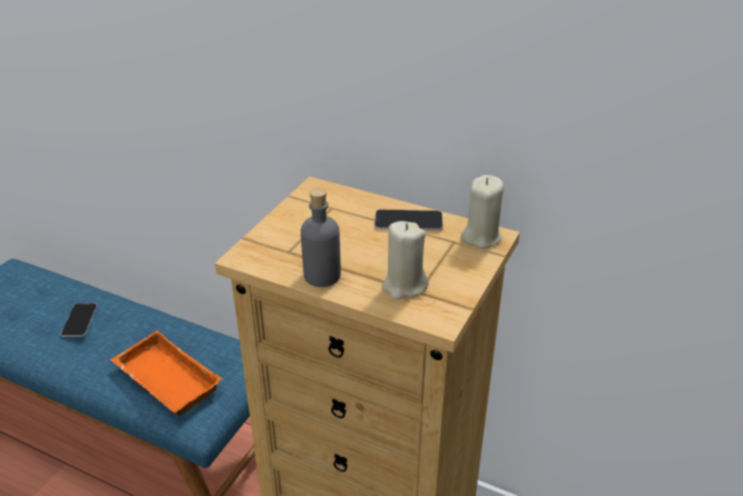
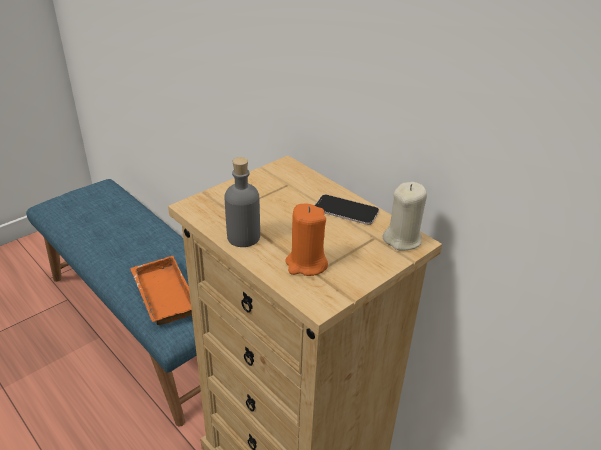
camera: 20 degrees right, 0 degrees up
phone [61,303,98,337] -> none
beige candle [382,221,429,300] -> orange candle [285,204,328,276]

